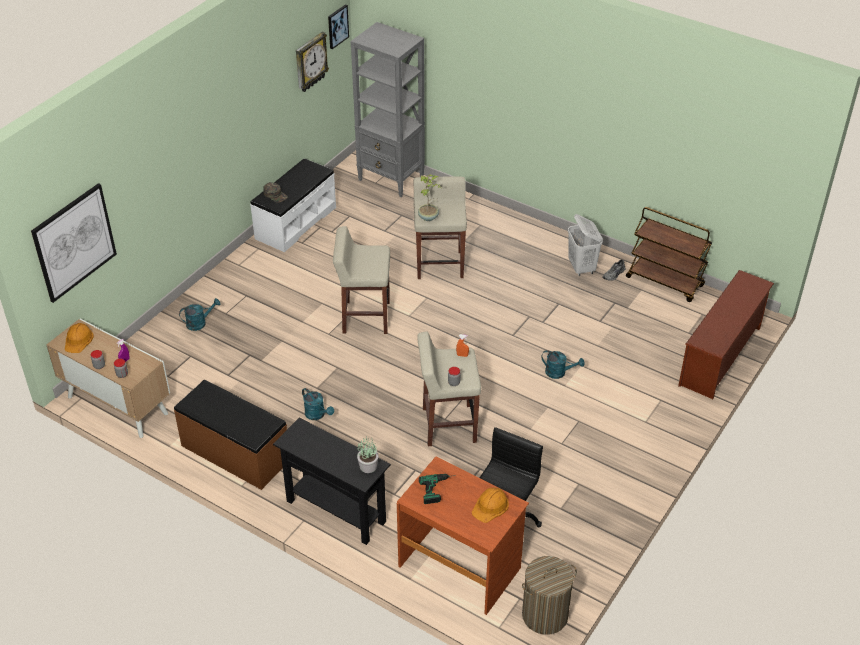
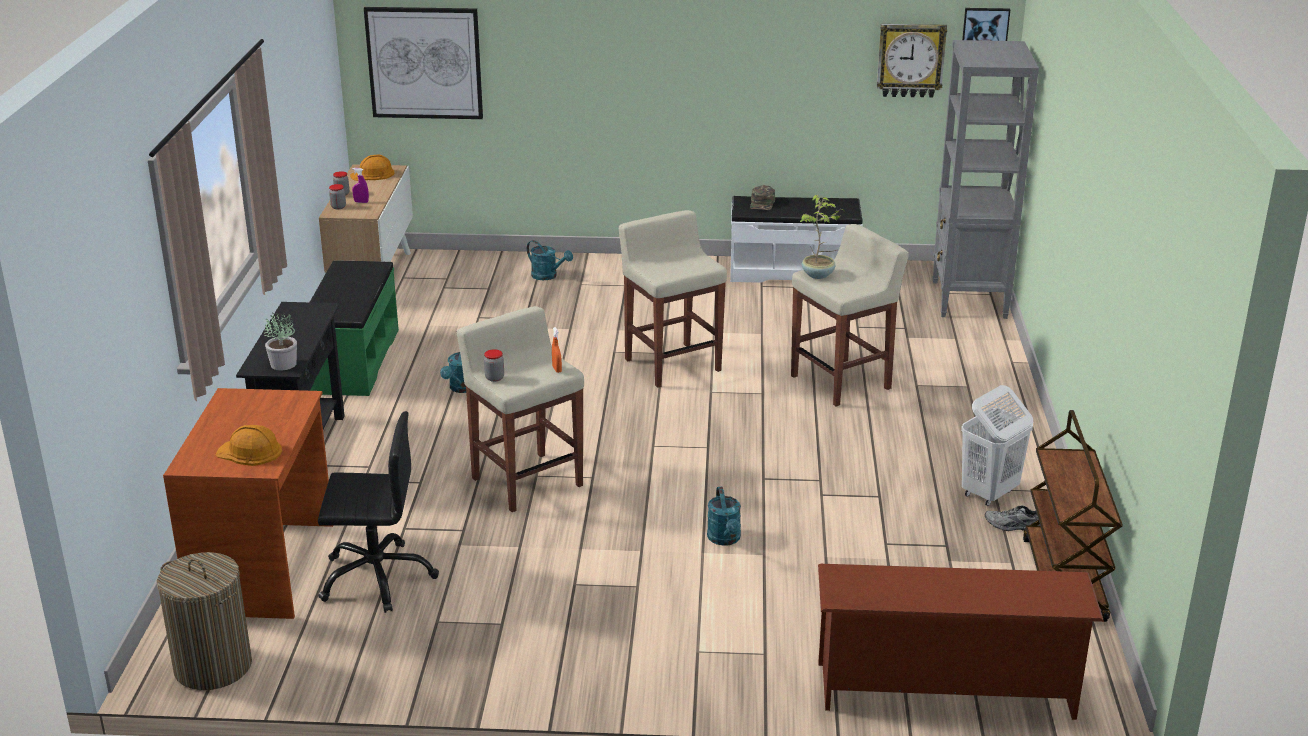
camera: 60 degrees right, 15 degrees down
brown bench [174,380,287,490] -> green bench [310,261,399,396]
power drill [419,474,456,504] -> none

